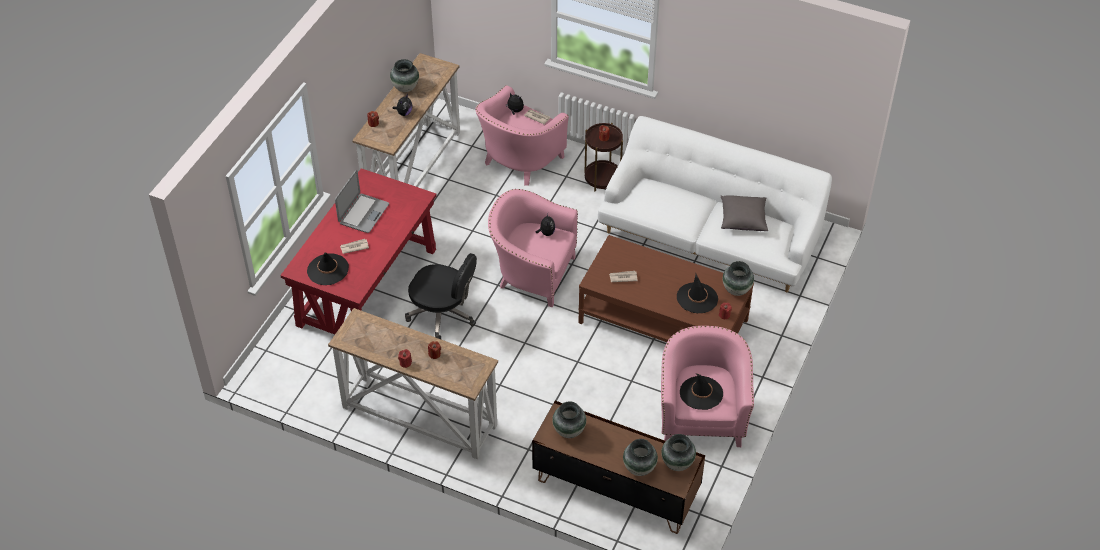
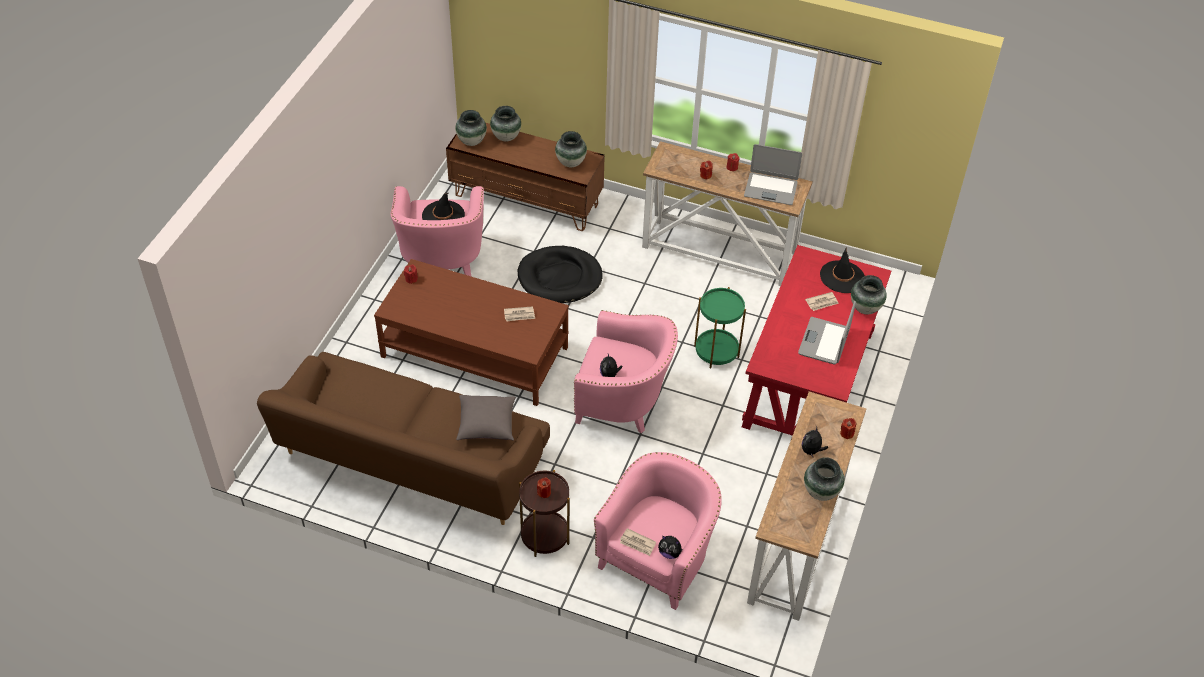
camera: 175 degrees right, 0 degrees up
black office chair [405,253,477,339] -> green side table [694,287,746,368]
white sofa [598,116,832,293] -> brown sofa [257,352,550,525]
black hat [677,273,718,313] -> none
grey pillow [721,195,768,231] -> grey pillow moved to [456,395,516,441]
vase [723,261,754,296] -> vase moved to [851,275,887,315]
none -> black dog bed [518,246,603,303]
none -> laptop [744,144,802,205]

